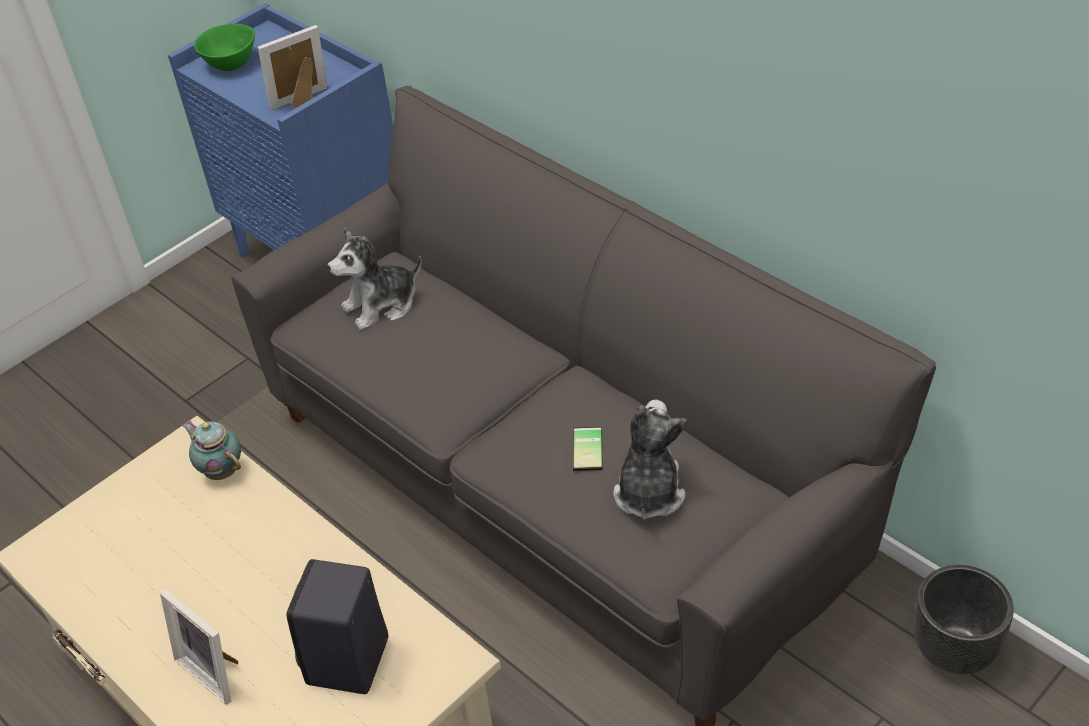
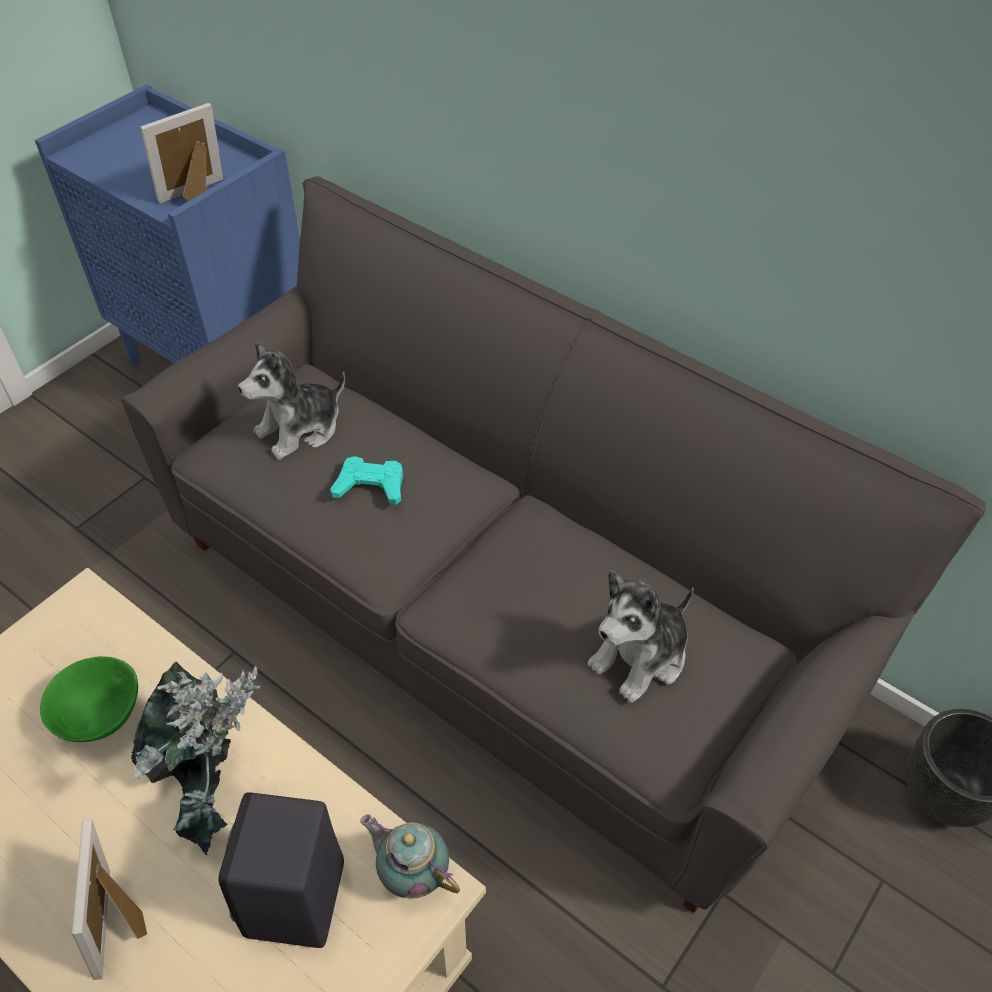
camera: 10 degrees left, 5 degrees up
picture frame [160,589,238,705] -> picture frame turned 45 degrees clockwise [72,819,147,980]
teapot [183,421,241,480] -> teapot moved to [360,814,460,899]
green bowl [194,24,255,71] -> green bowl moved to [40,656,138,742]
phone [573,427,609,471] -> none
plush toy [613,400,687,519] -> plush toy turned 135 degrees counterclockwise [588,570,694,703]
none -> potted plant [131,662,261,855]
none -> turquoise game controller [330,456,403,505]

